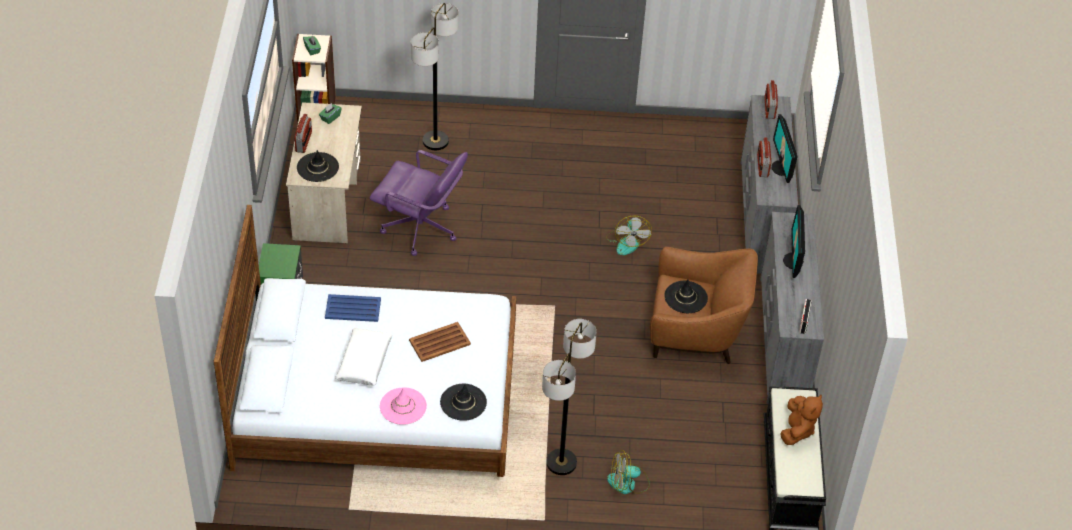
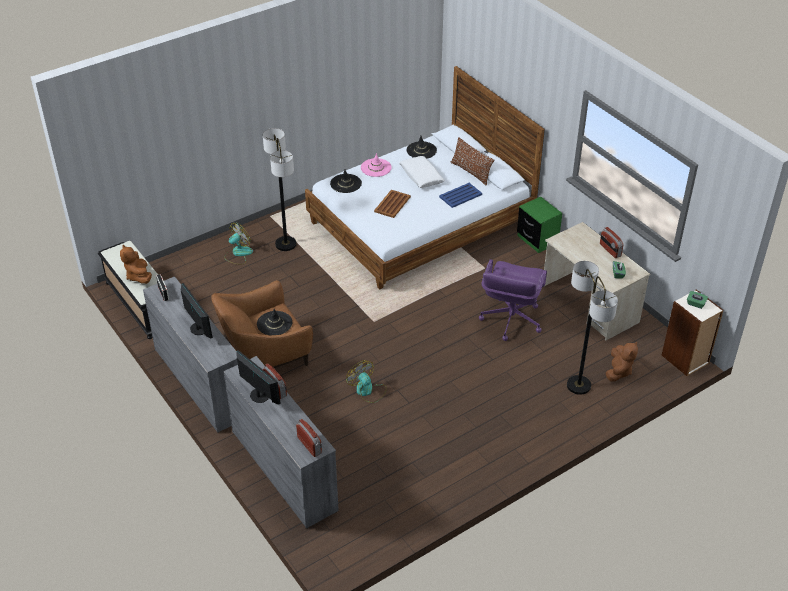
camera: 145 degrees right, 5 degrees down
black hat [297,150,339,182] -> black hat moved to [407,136,437,159]
purple office chair [370,150,468,256] -> purple office chair turned 60 degrees counterclockwise [479,259,547,341]
none -> brown pillow [451,137,495,185]
none -> brown plush toy [606,341,638,381]

